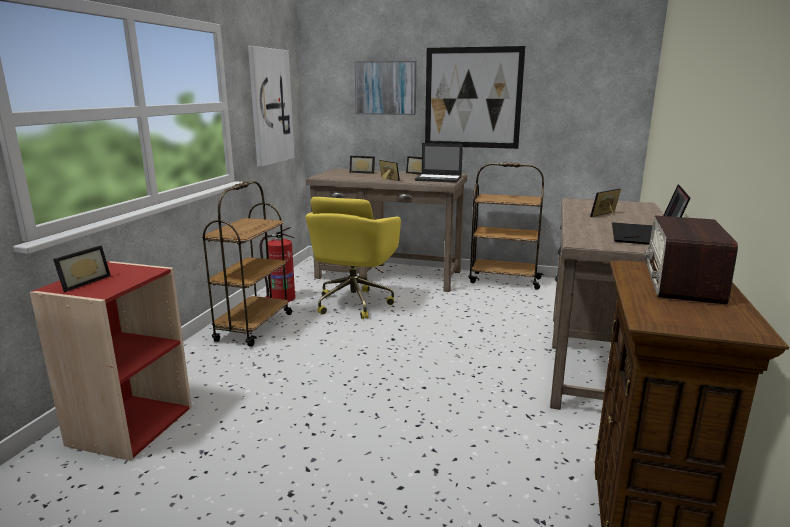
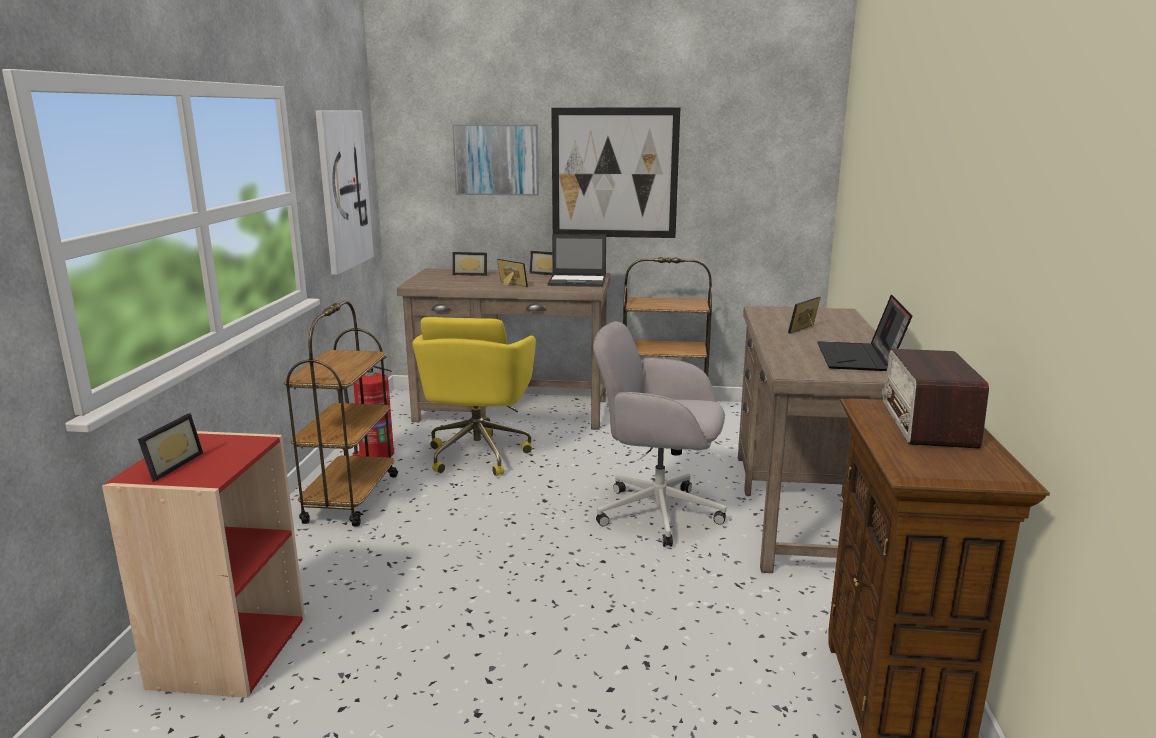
camera: 10 degrees left, 0 degrees up
none -> grey office chair [593,321,726,547]

